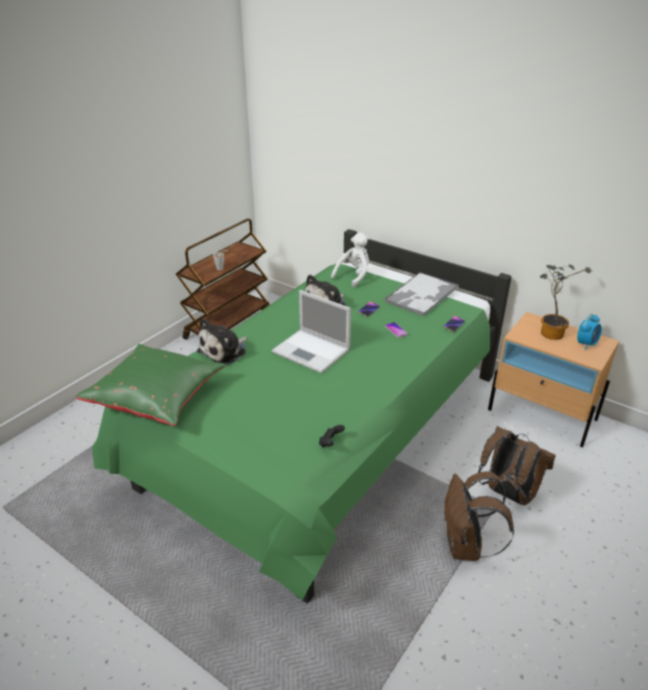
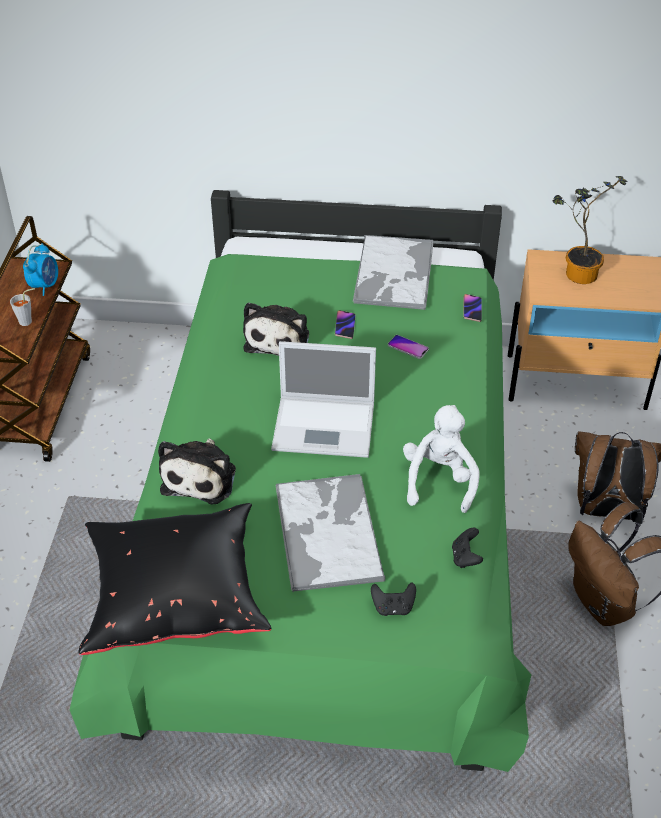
camera: 30 degrees left, 10 degrees up
green pillow [76,344,226,426] -> black pillow [79,503,272,655]
white plush toy [331,233,369,288] -> white plush toy moved to [403,405,480,513]
alarm clock [577,314,602,350] -> alarm clock moved to [23,243,58,296]
none -> tray [275,474,385,593]
none -> black game controller [371,582,416,616]

